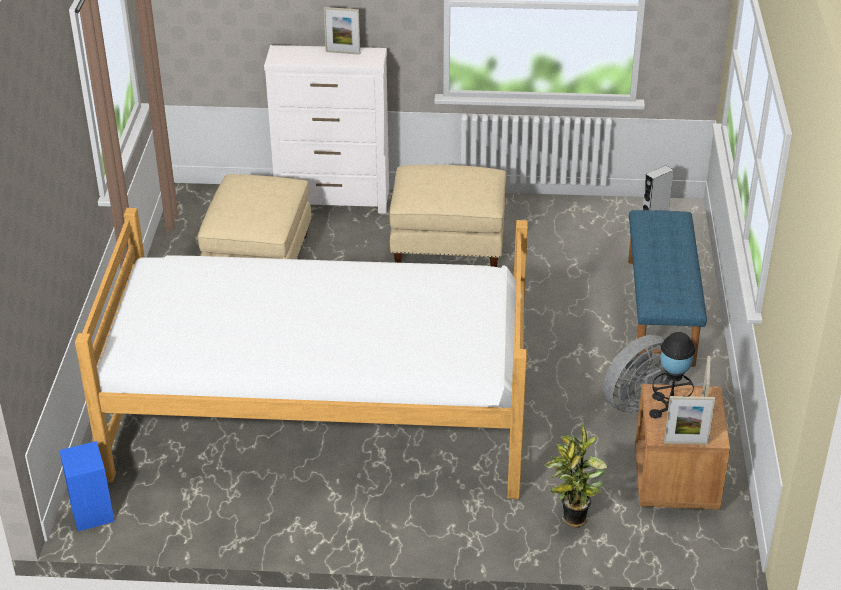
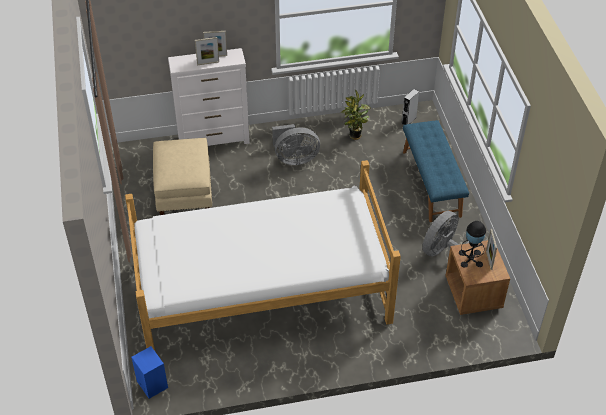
camera: 15 degrees left, 10 degrees up
beige ottoman [390,165,506,267] -> grey fan [272,124,320,165]
potted plant [544,423,607,527] -> potted plant moved to [341,90,371,140]
picture frame [664,396,715,445] -> picture frame moved to [195,37,219,65]

